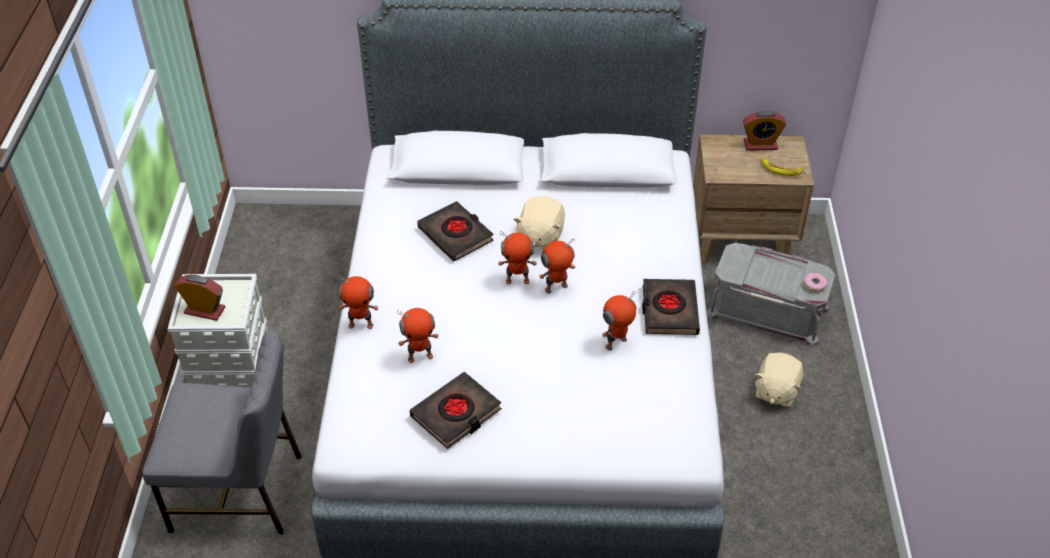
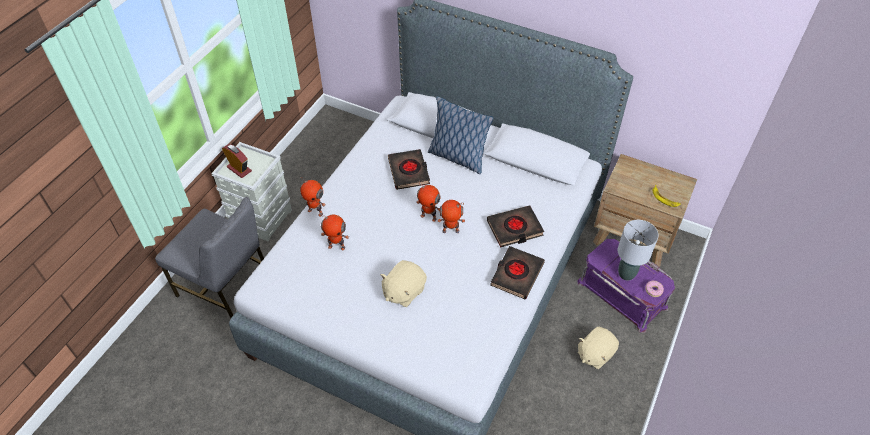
camera: 25 degrees right, 5 degrees up
black book [410,372,502,449] -> black book moved to [487,206,544,247]
beige plush toy [513,196,565,249] -> beige plush toy moved to [380,260,427,307]
toy robot [602,291,637,351] -> none
grey storage box [706,243,836,347] -> purple storage box [577,239,675,333]
alarm clock [743,111,786,151] -> none
none -> pillow [428,96,494,174]
none -> grey table lamp [618,220,658,280]

